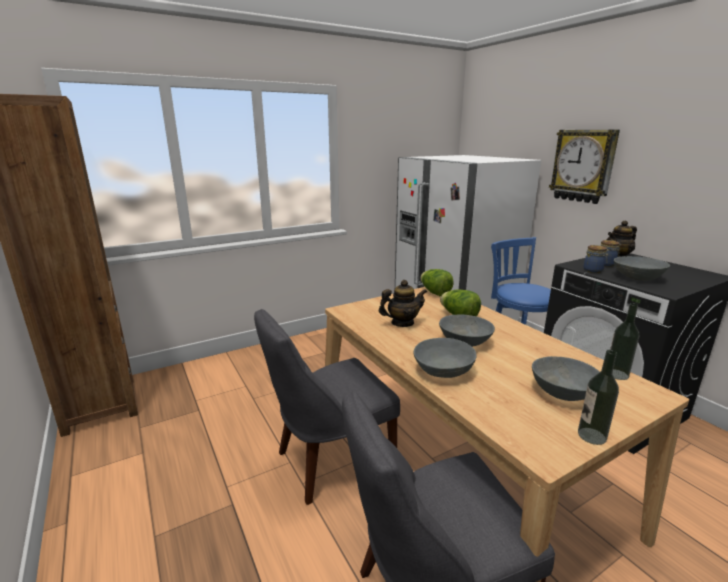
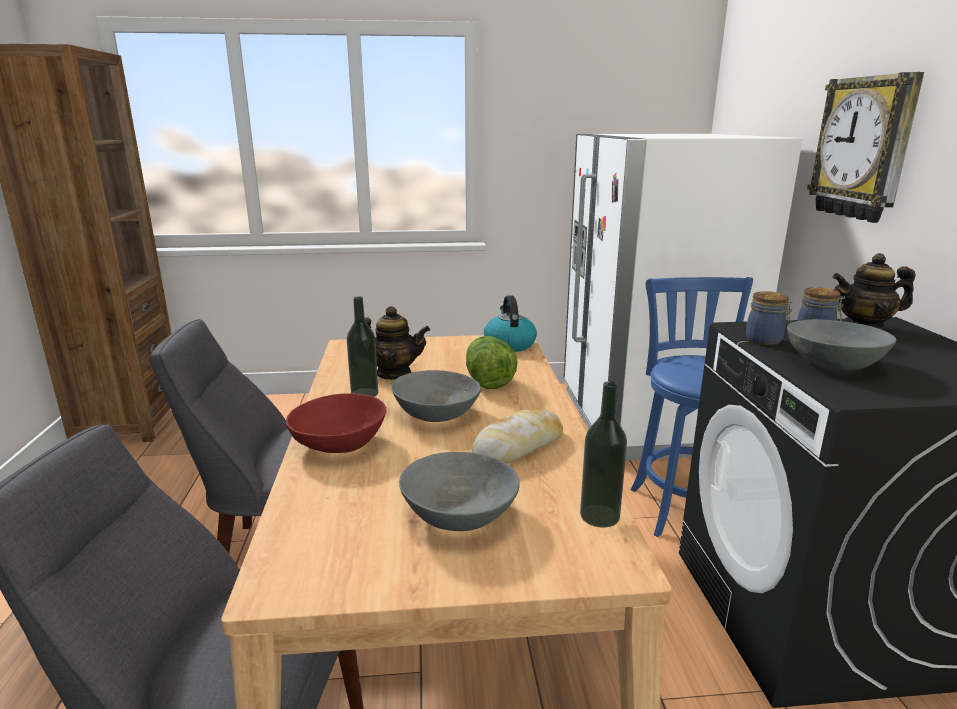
camera: 25 degrees right, 0 degrees up
grey bowl [414,338,477,378] -> red bowl [286,393,386,453]
lettuce [420,269,454,297] -> kettle [484,295,537,352]
bottle [578,350,619,445] -> bottle moved to [347,296,378,397]
none -> bread [472,408,563,463]

